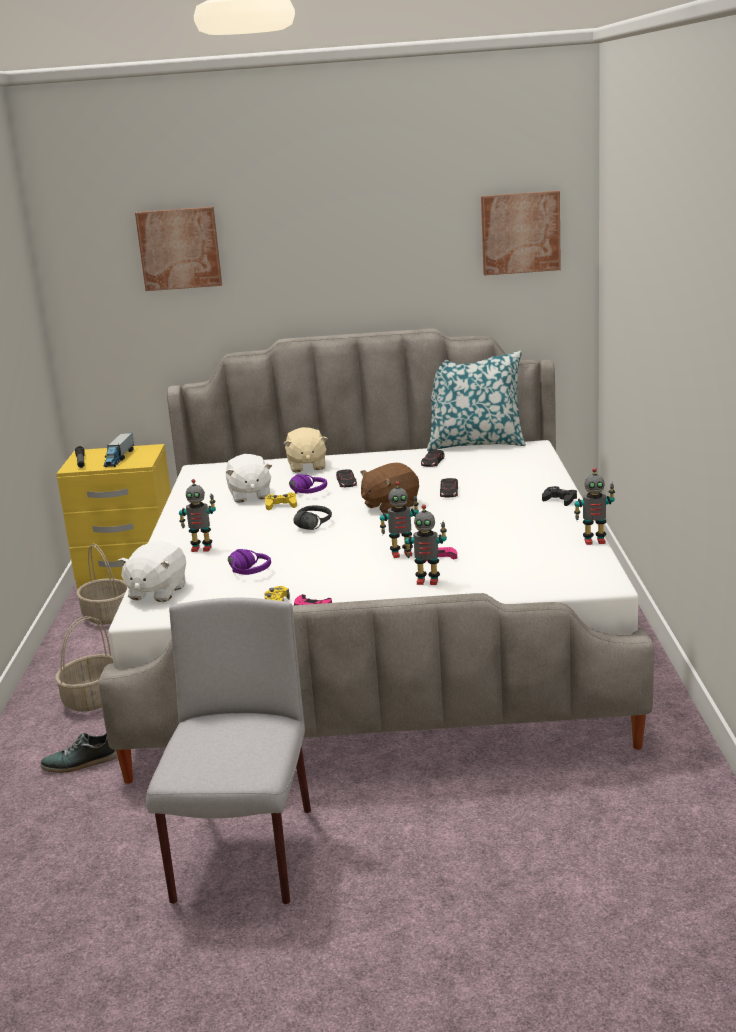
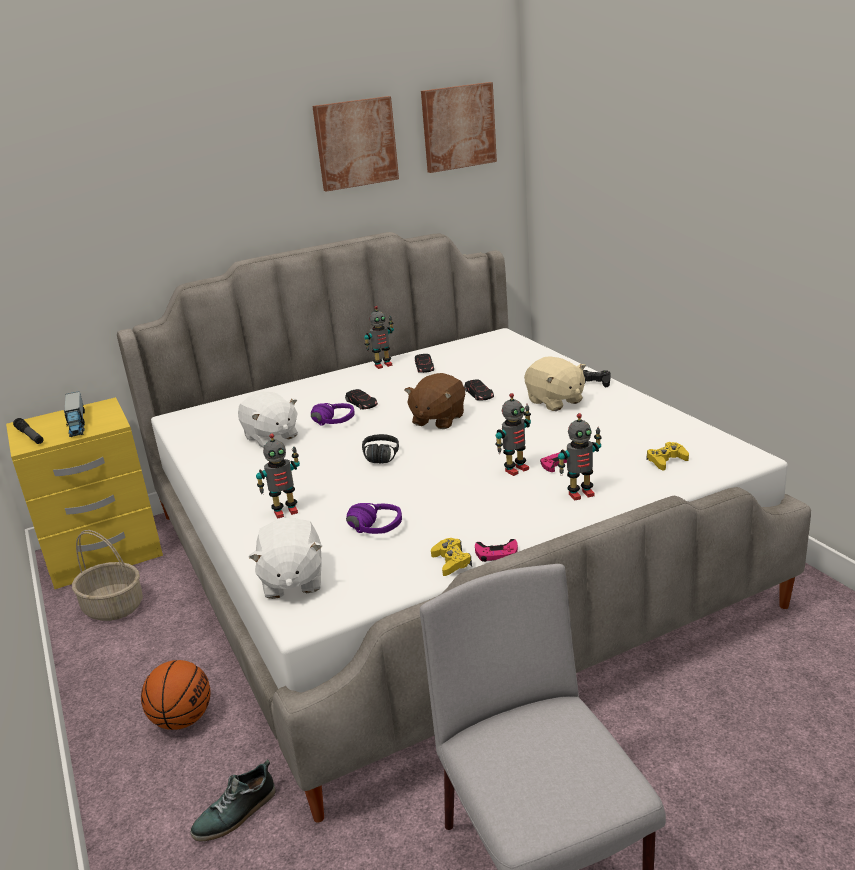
camera: 25 degrees left, 5 degrees up
basket [55,616,113,712] -> basketball [141,660,210,730]
picture [135,207,222,291] -> picture moved to [312,96,399,192]
yellow game controller [265,492,297,510] -> yellow game controller moved to [647,442,689,471]
beige plush toy [284,427,328,472] -> beige plush toy moved to [524,356,586,411]
pillow [427,351,526,451] -> none
toy robot [574,468,615,545] -> toy robot moved to [364,306,394,369]

